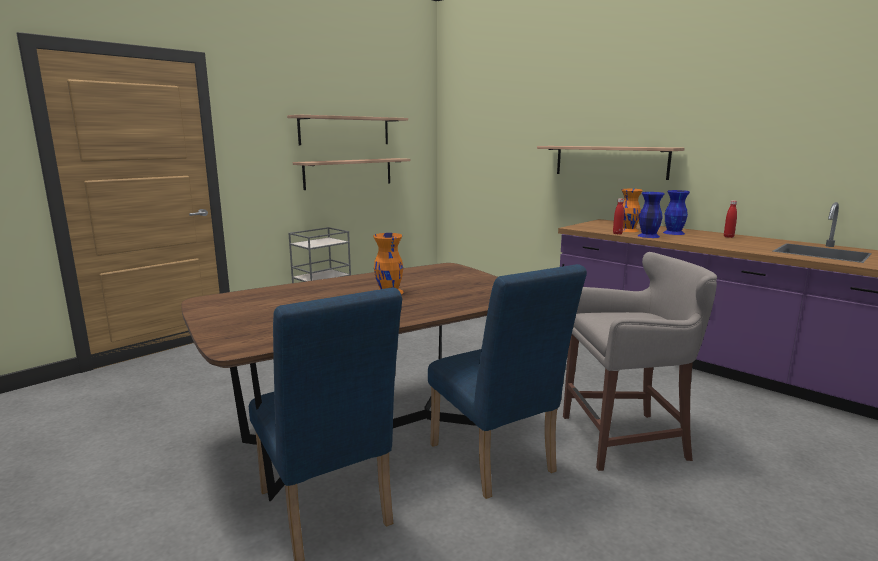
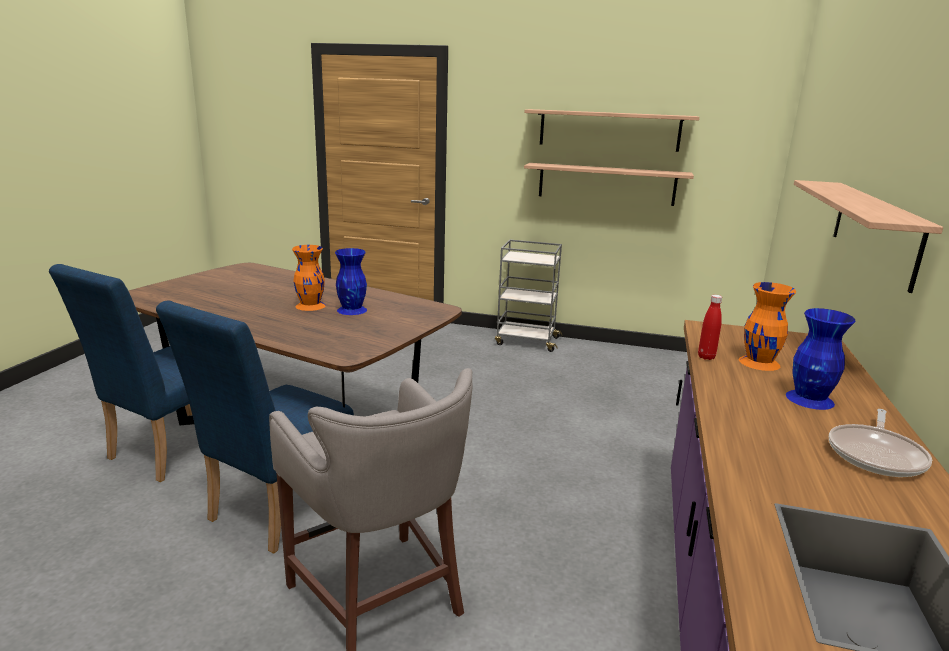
camera: 60 degrees right, 5 degrees up
blue vase [638,192,665,238] -> blue vase moved to [335,248,367,315]
red bottle [724,201,737,238] -> frying pan [829,409,932,477]

